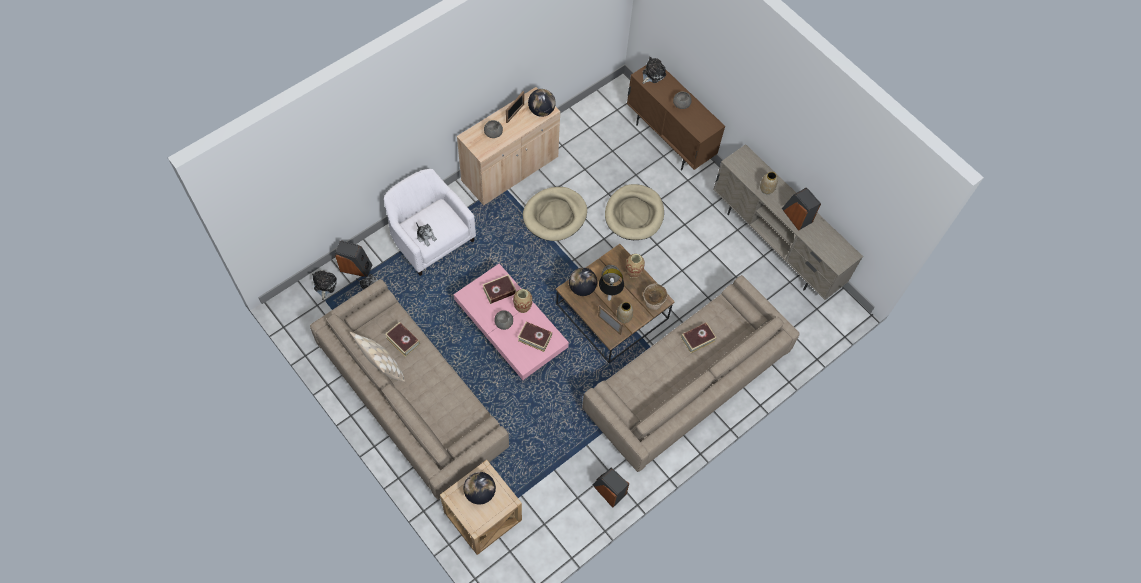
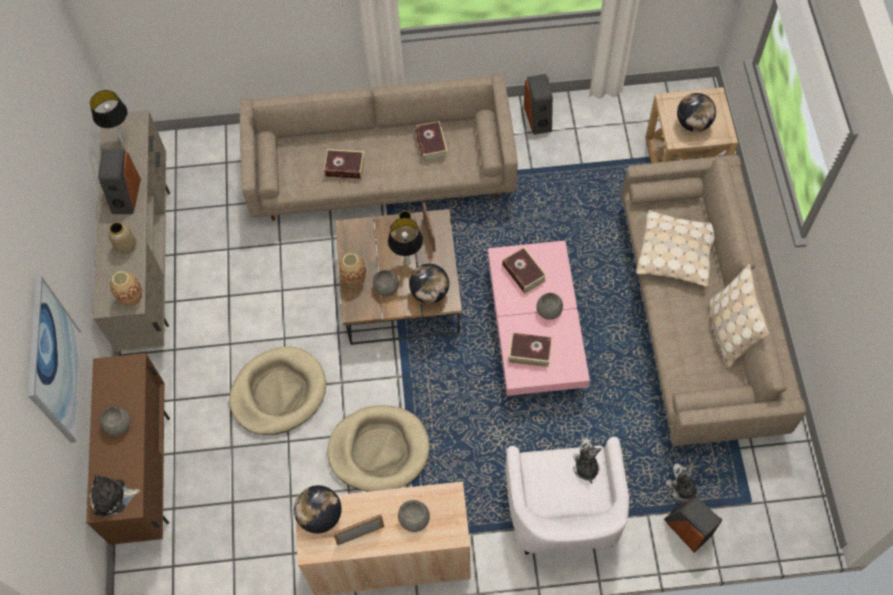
camera: 140 degrees left, 0 degrees up
plush toy [312,270,337,300] -> none
book [385,322,420,357] -> book moved to [415,121,448,162]
vase [513,289,532,313] -> vase moved to [110,271,142,307]
beige bowl [643,284,668,310] -> none
none -> picture [28,276,81,443]
none -> table lamp [90,90,127,143]
none -> beige pillow [636,210,715,287]

